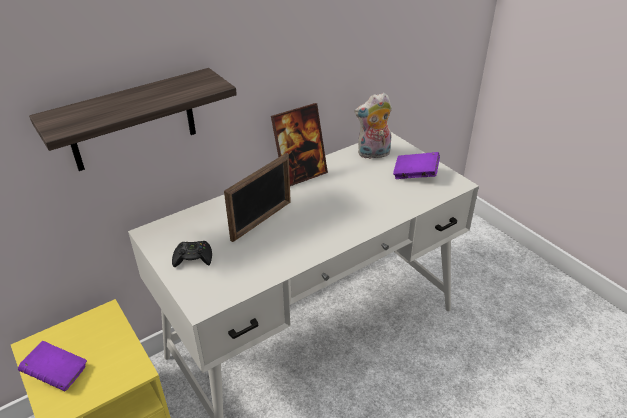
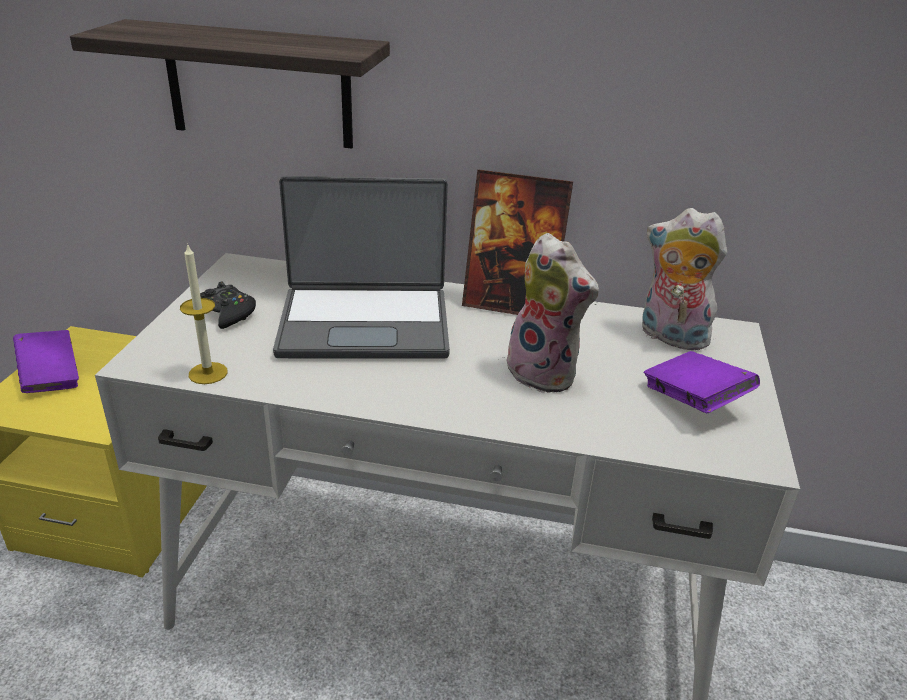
camera: 45 degrees right, 5 degrees down
picture frame [224,153,291,242] -> laptop [273,176,450,359]
none -> candle [180,243,228,384]
none -> plush toy [504,233,599,393]

